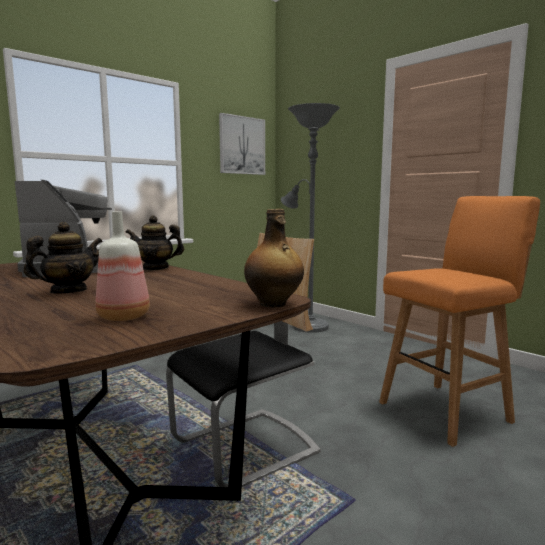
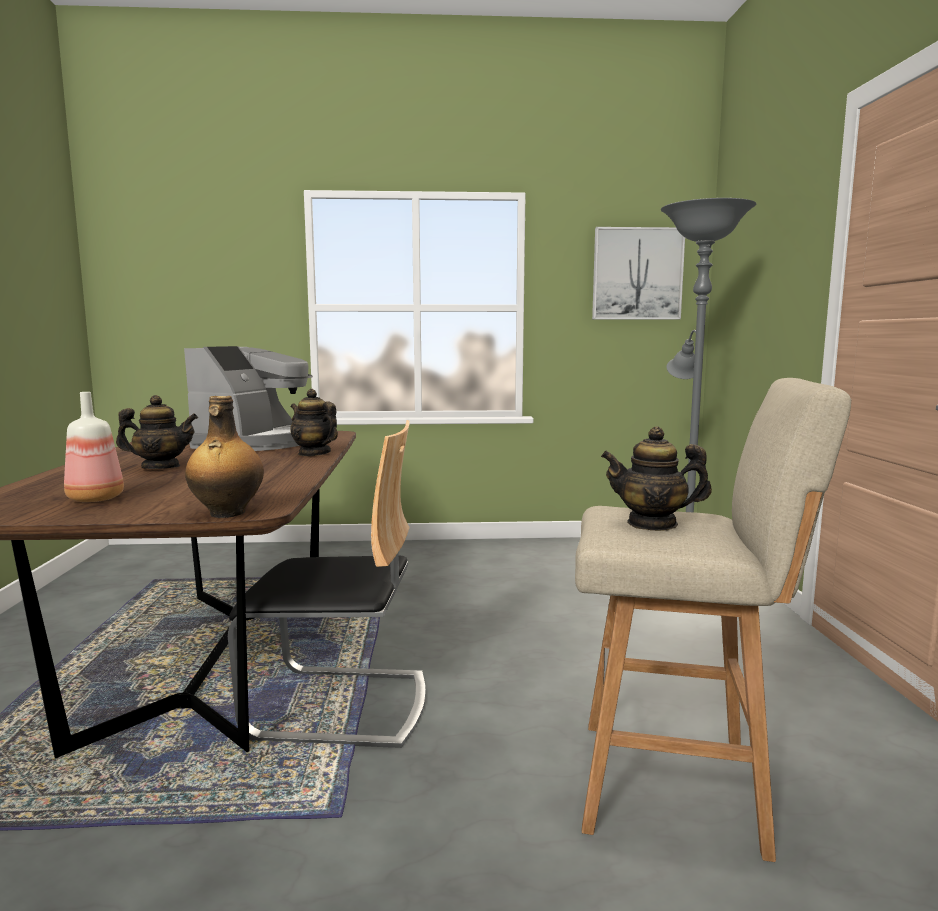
camera: 40 degrees right, 0 degrees up
orange stool [379,196,540,447] -> beige stool [575,378,851,862]
none -> teapot [601,427,712,531]

